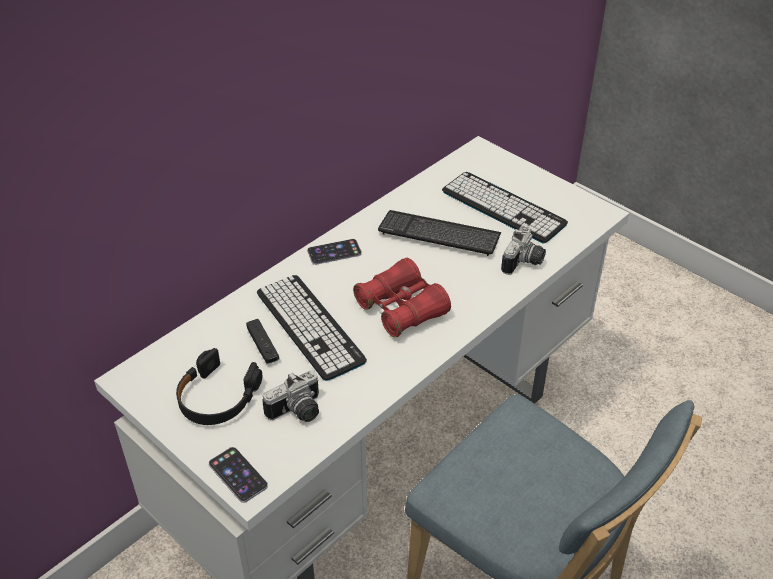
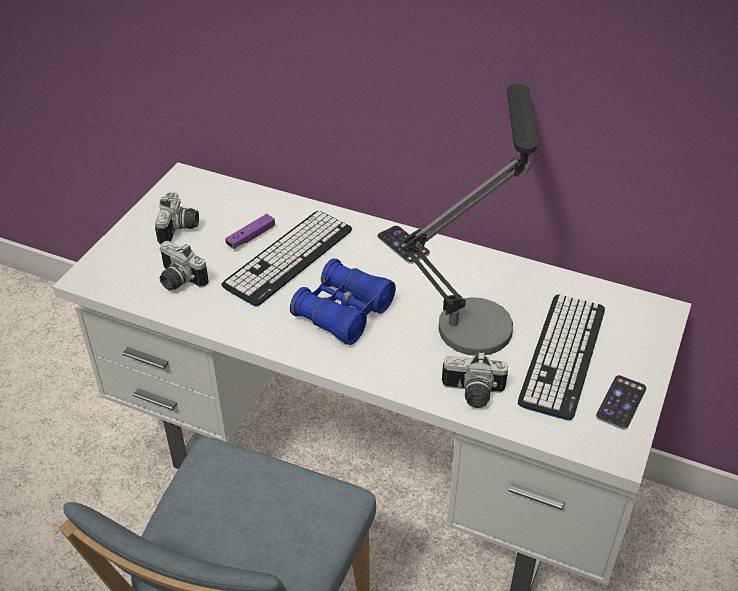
camera: 70 degrees right, 0 degrees up
black headphones [176,348,262,425] -> camera [155,192,199,244]
phone [209,447,268,503] -> phone moved to [596,375,647,430]
black game controller [246,319,279,364] -> purple game controller [225,214,275,249]
red binoculars [353,258,451,337] -> blue binoculars [290,258,396,345]
keyboard [378,210,502,256] -> table lamp [399,84,538,356]

